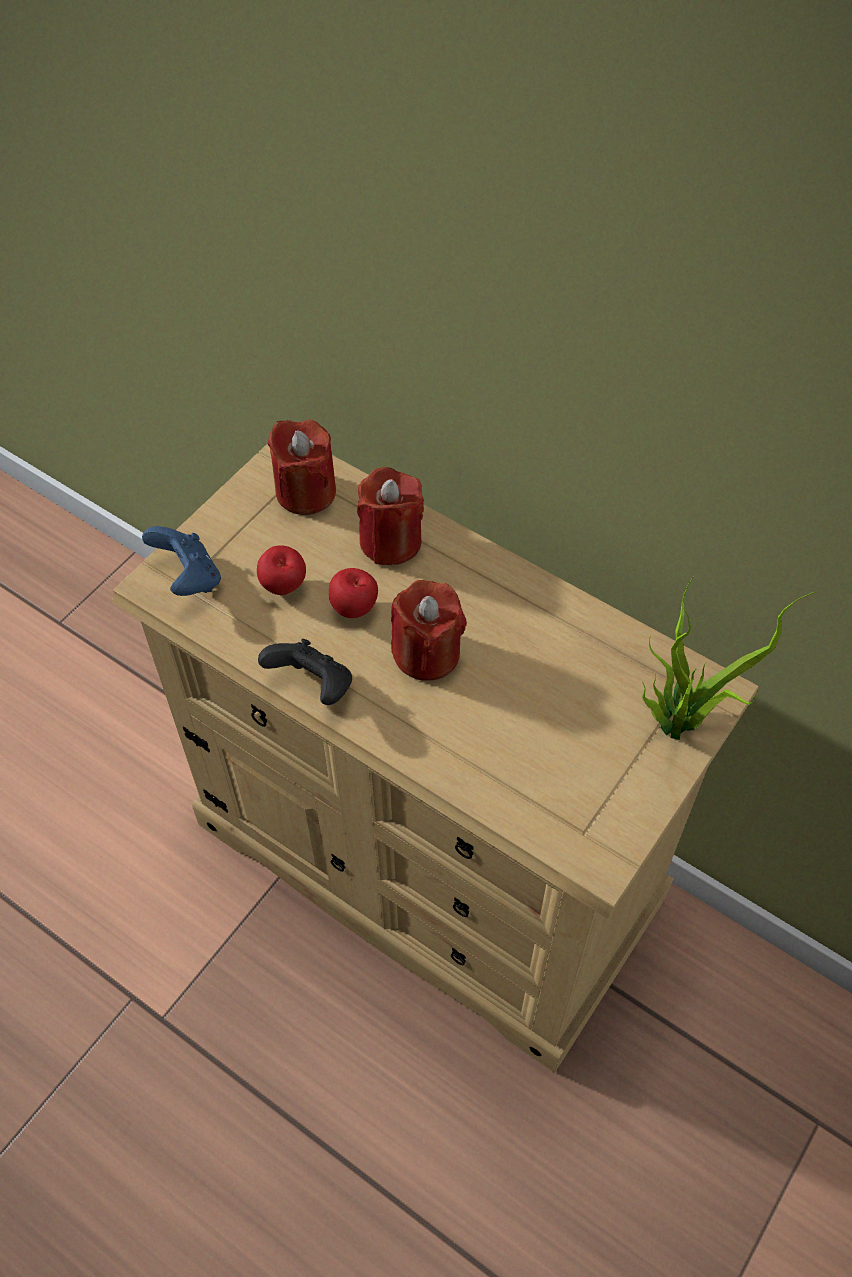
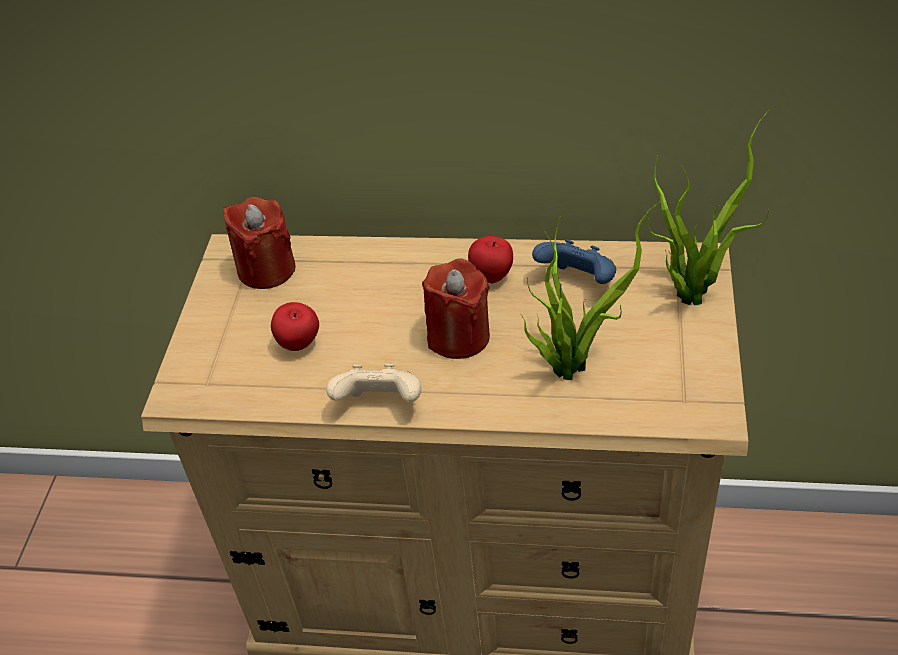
camera: 25 degrees left, 10 degrees down
blue game controller [142,526,221,596] -> blue game controller moved to [532,239,616,284]
black game controller [258,639,352,705] -> beige game controller [326,364,421,402]
apple [329,568,378,618] -> apple moved to [468,236,513,283]
red candle [357,467,424,565] -> none
none -> potted plant [521,201,661,380]

